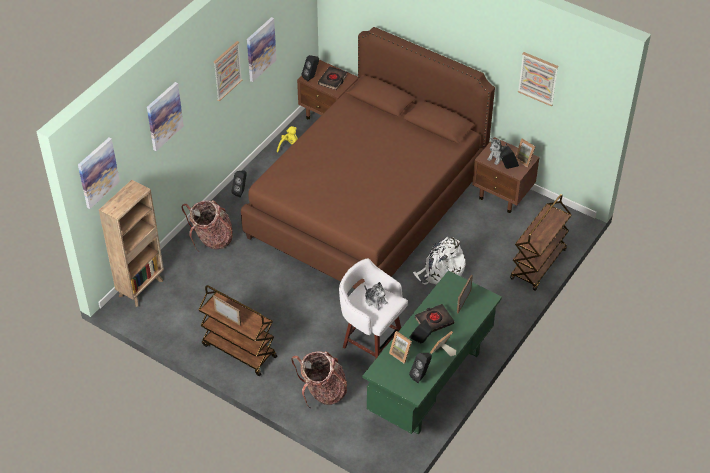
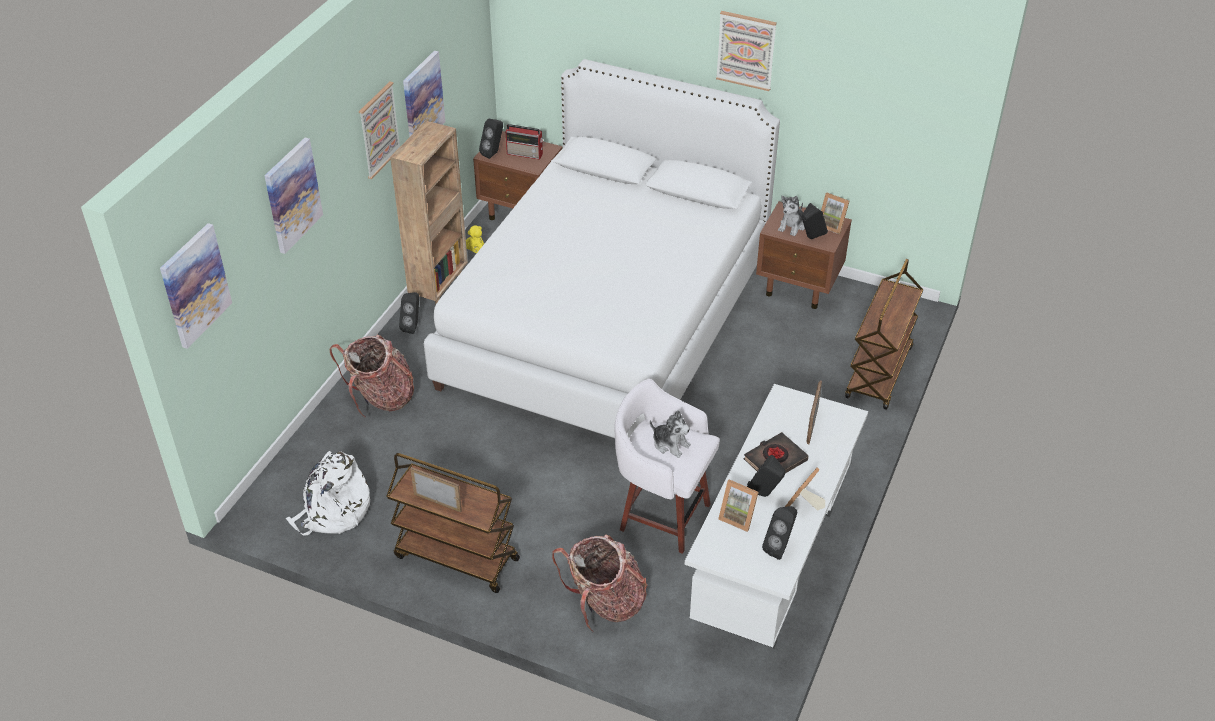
camera: 10 degrees left, 5 degrees down
brown bookcase [99,180,164,307] -> brown bookcase moved to [390,121,468,304]
brown bed [241,27,495,289] -> white bed [424,59,780,438]
black book [318,66,348,90] -> radio [506,124,544,160]
green desk [363,270,502,435] -> white desk [685,384,868,648]
white backpack [413,236,465,285] -> white backpack moved to [286,451,370,536]
picture [518,52,559,106] -> picture moved to [716,11,777,91]

